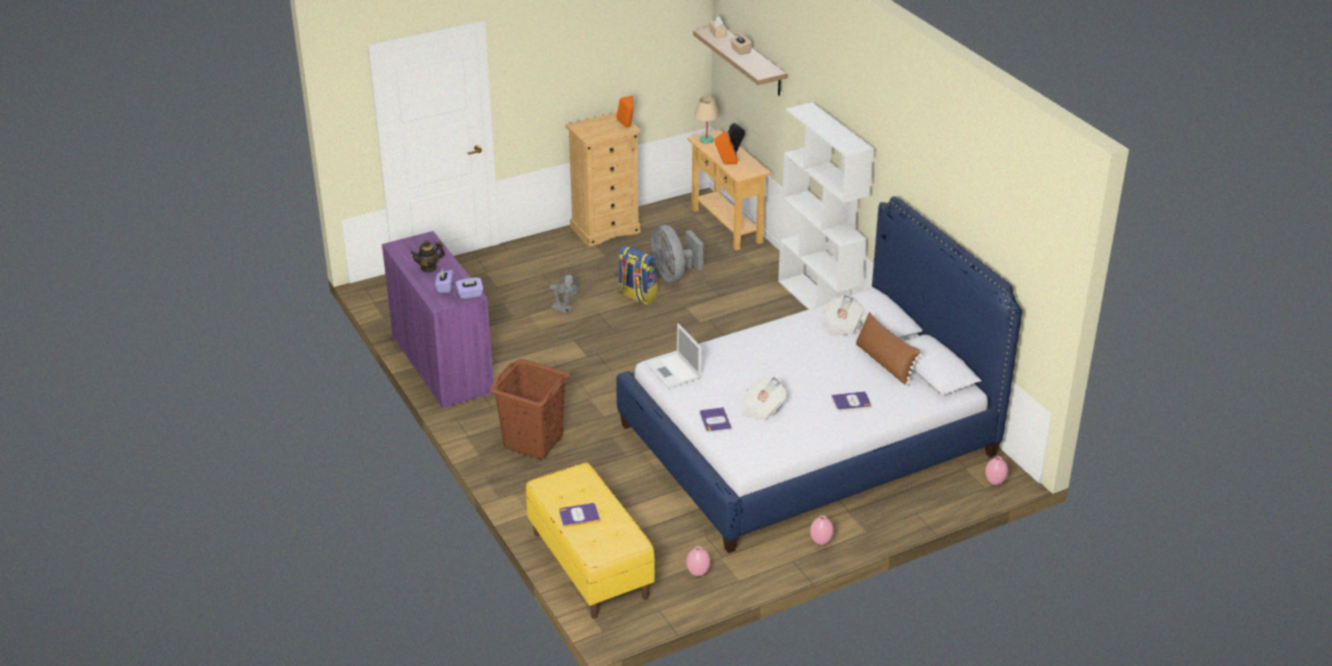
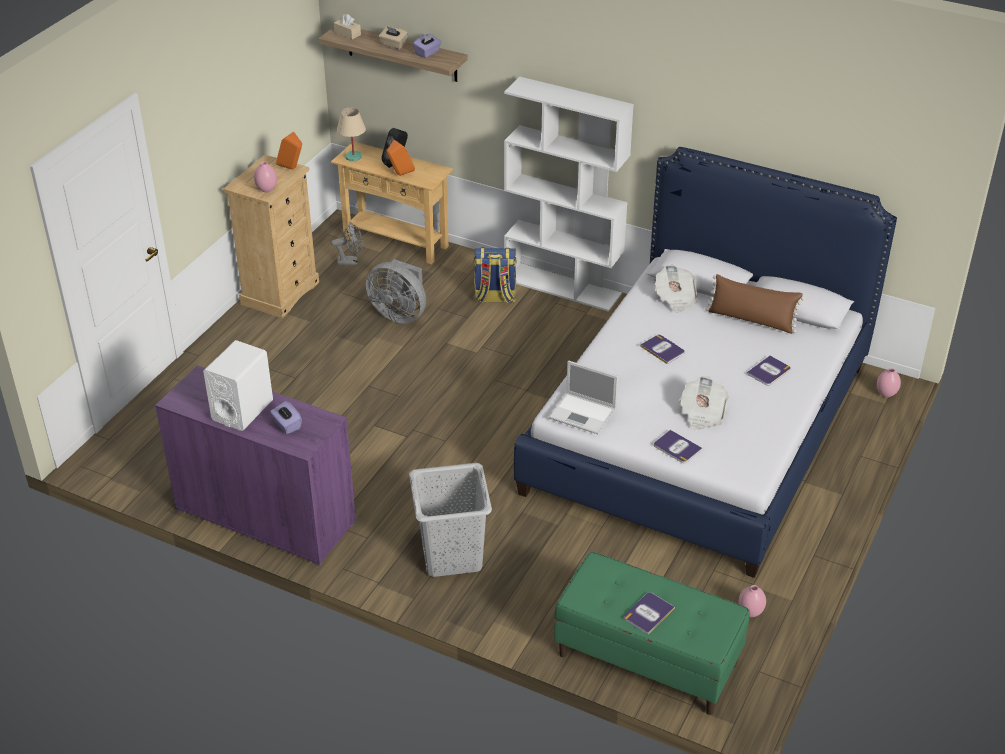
camera: 35 degrees left, 5 degrees up
teapot [410,240,445,272] -> white speaker [203,340,273,431]
purple tissue box [456,278,483,299] -> purple tissue box moved to [413,34,442,58]
brown laundry basket [490,359,570,459] -> grey laundry basket [409,463,492,577]
yellow bench [526,462,655,619] -> green bench [554,552,750,715]
grey fan [549,273,579,314] -> grey fan moved to [331,222,363,265]
backpack [618,245,658,305] -> backpack moved to [474,248,517,303]
pink vase [810,515,834,545] -> pink vase moved to [254,162,277,192]
none -> book [640,335,685,364]

